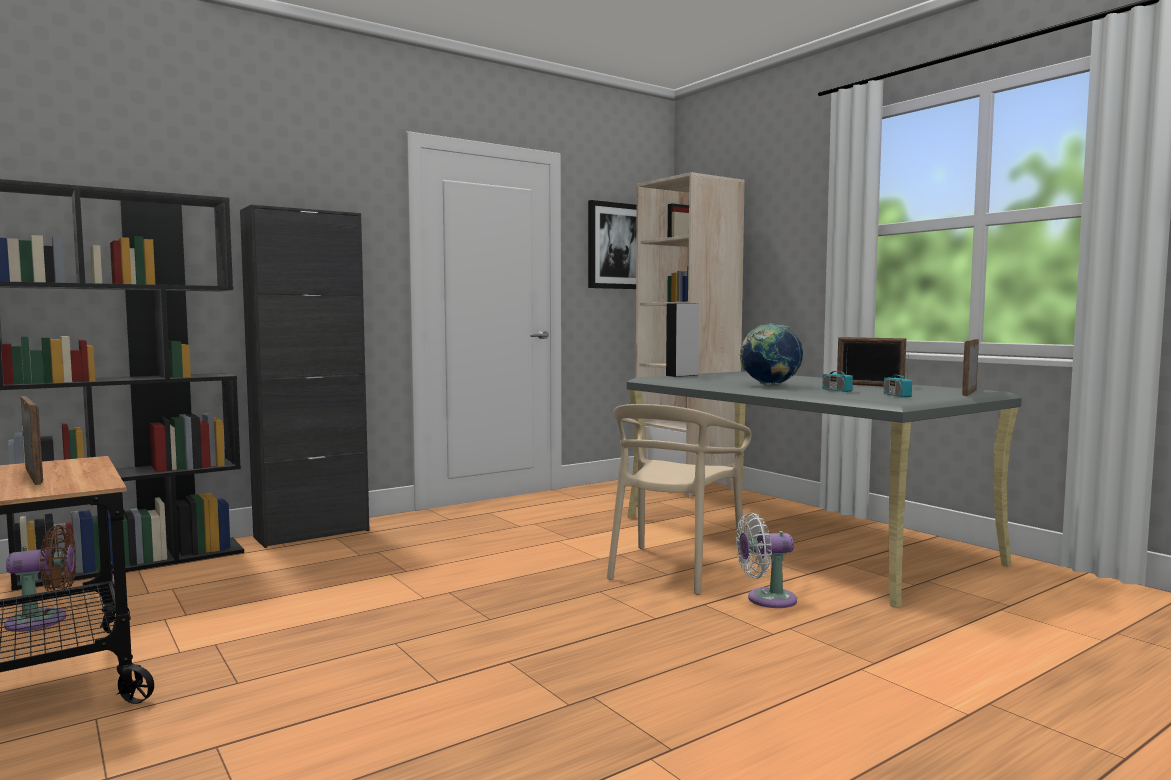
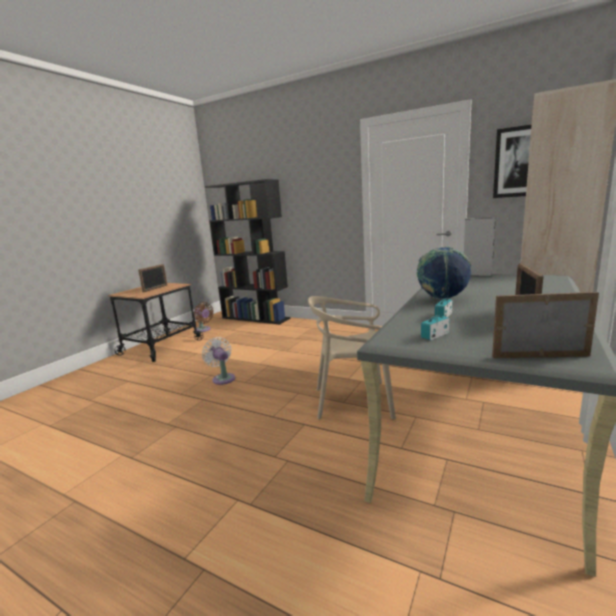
camera: 65 degrees right, 10 degrees up
black cabinet [240,205,370,548] -> none
white fan [736,513,797,608] -> white fan moved to [202,337,235,385]

